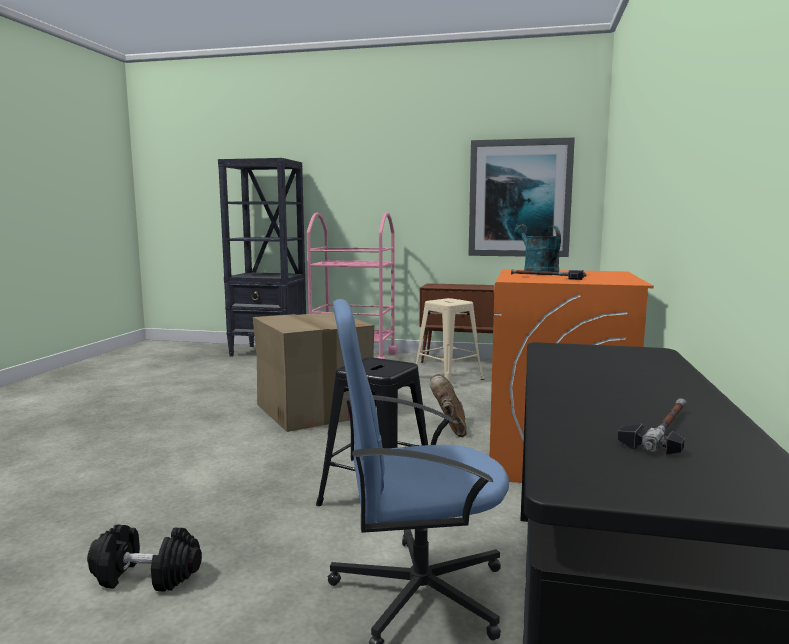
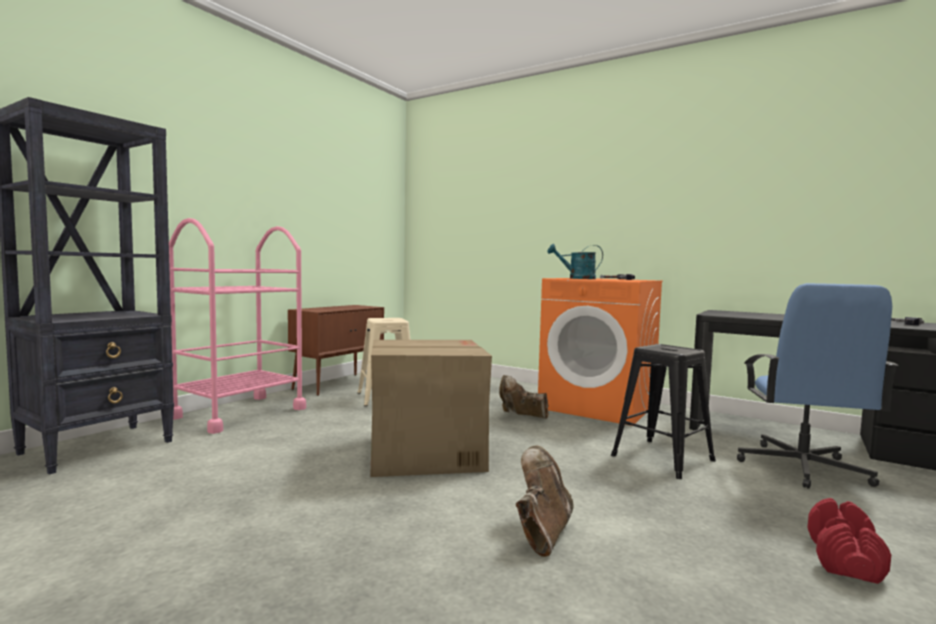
camera: 70 degrees left, 5 degrees down
black dumbbell [87,524,202,592] -> red dumbbell [807,498,891,584]
picture [468,137,575,257] -> none
none -> brown boot [516,446,574,557]

